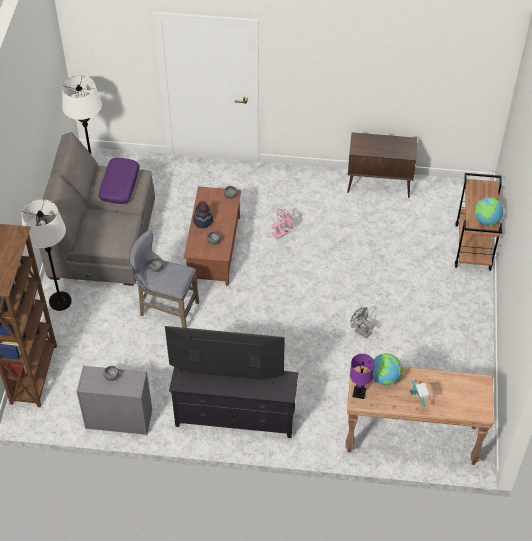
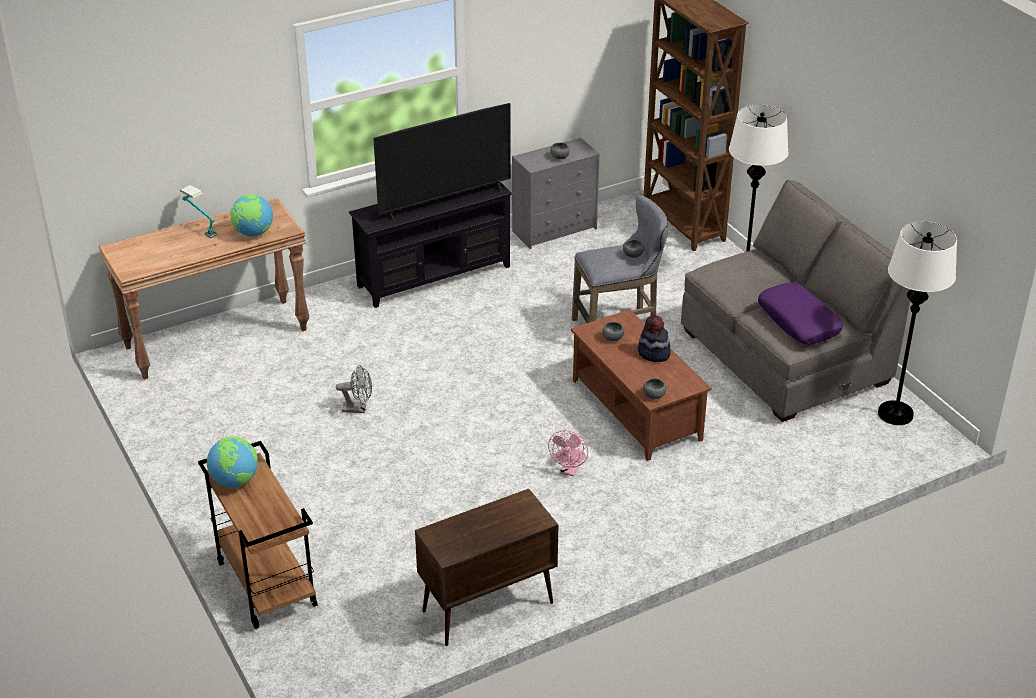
camera: 145 degrees right, 15 degrees down
purple table lamp [350,354,375,399] -> none

